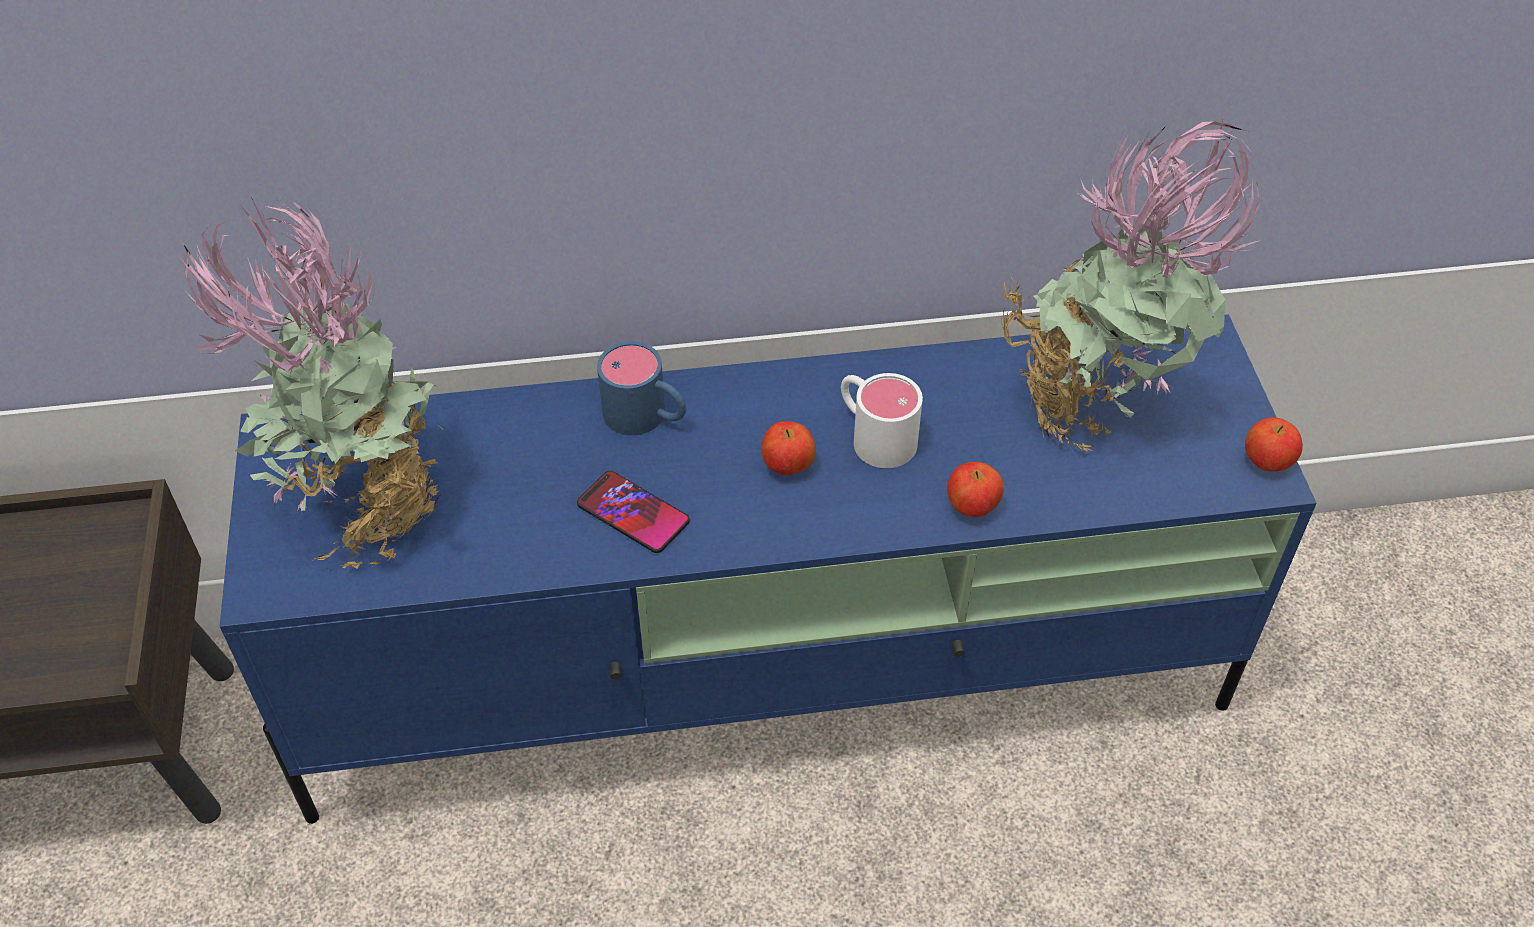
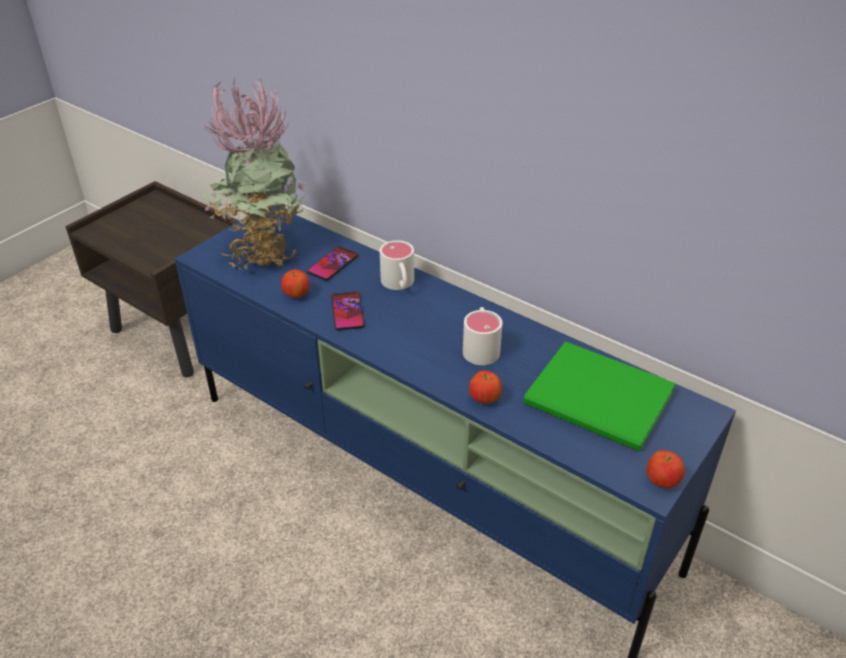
camera: 45 degrees right, 10 degrees down
blue mug [597,341,686,435] -> white mug [380,240,414,290]
apple [762,421,816,475] -> apple moved to [281,269,310,298]
potted plant [1002,120,1263,451] -> green book [523,341,676,452]
none -> phone [307,246,358,281]

